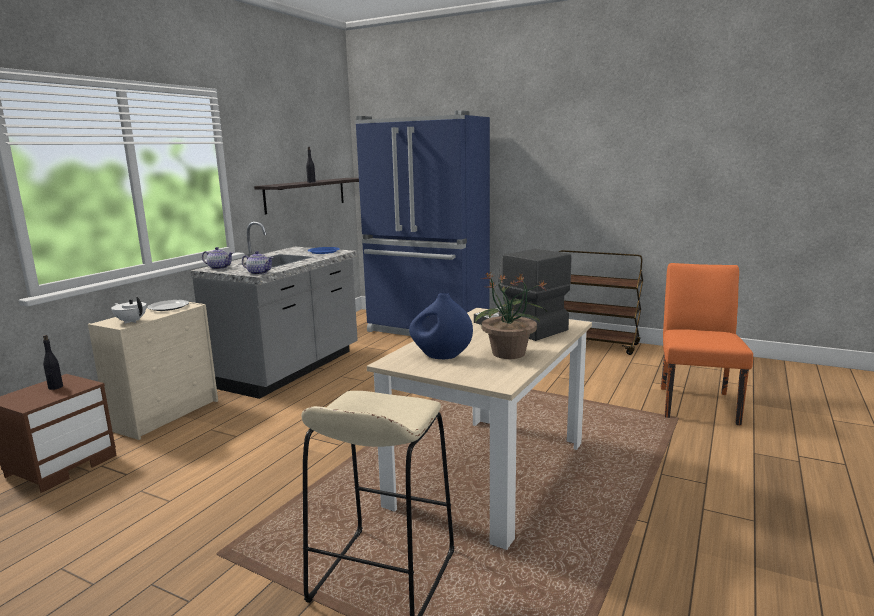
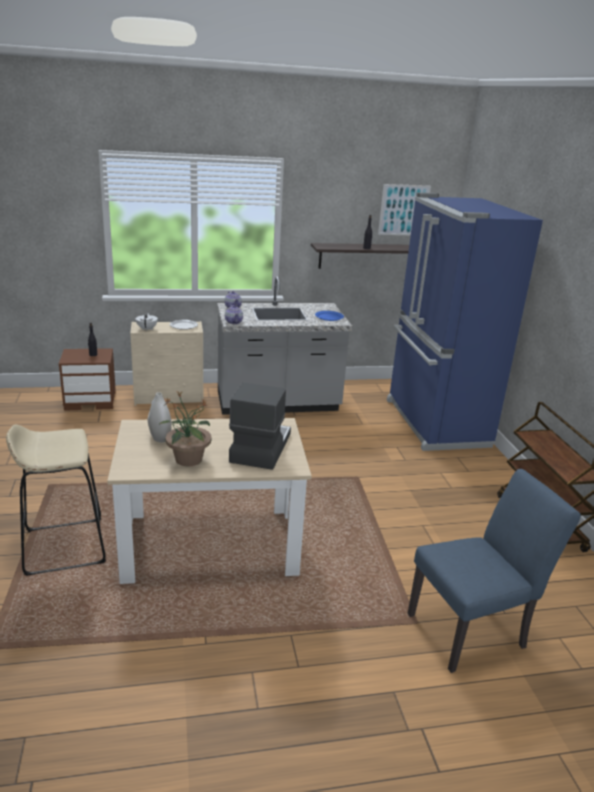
camera: 50 degrees right, 10 degrees up
blue vase [409,293,473,359] -> white vase [148,392,172,443]
orange chair [661,263,753,426] -> blue chair [407,469,581,673]
none -> picture [378,184,431,235]

